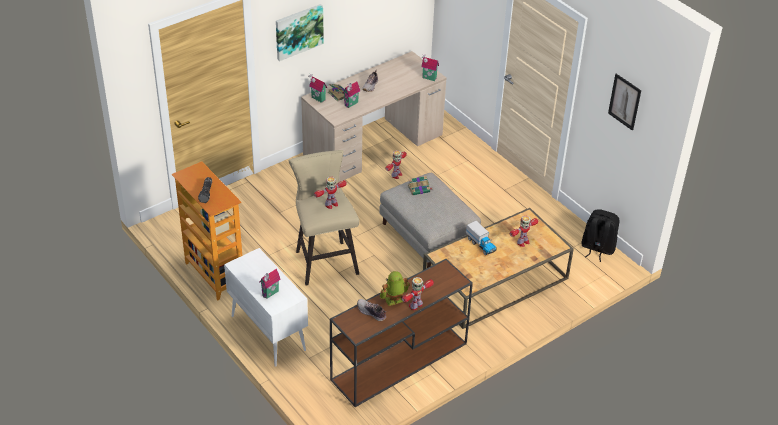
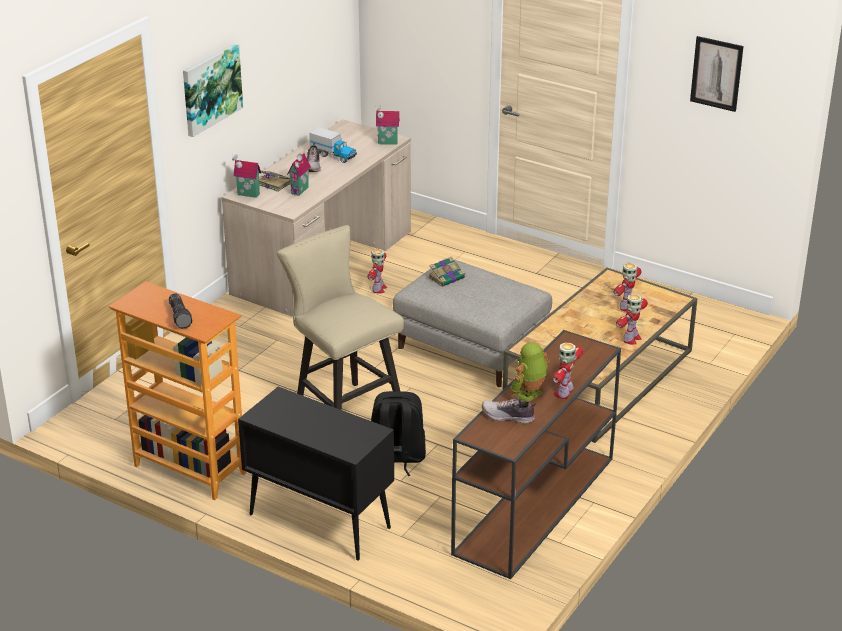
camera: 20 degrees left, 10 degrees down
white cabinet [224,248,308,367] -> black cabinet [238,387,394,561]
toy house [259,269,281,299] -> none
toy robot [314,177,347,209] -> toy robot moved to [616,294,648,345]
toy truck [466,221,497,255] -> toy truck moved to [309,127,357,163]
black backpack [581,209,619,262] -> black backpack moved to [371,391,426,476]

